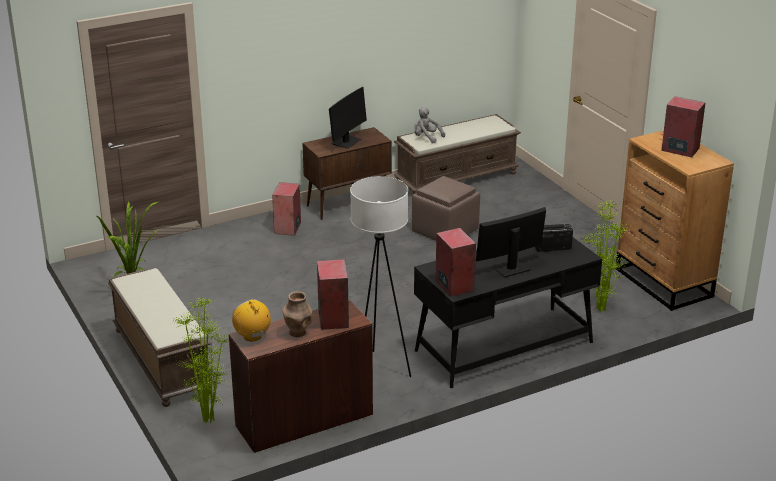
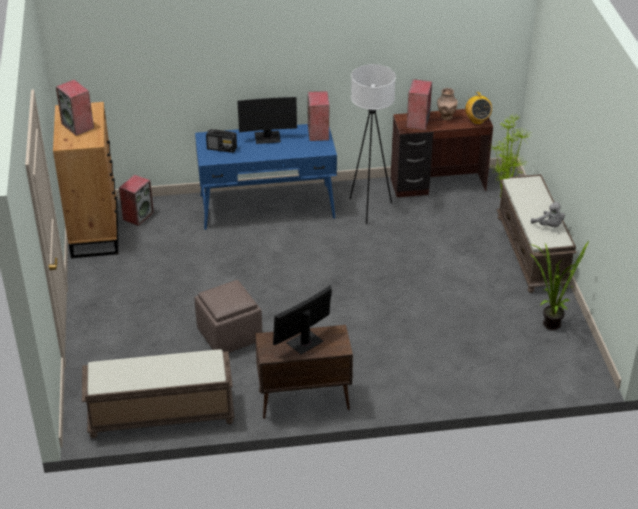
camera: 160 degrees left, 10 degrees up
speaker [272,182,301,236] -> speaker moved to [119,174,154,226]
black desk [414,237,602,388] -> blue desk [195,124,337,230]
grey plush toy [415,107,445,143] -> grey plush toy moved to [531,202,565,227]
potted plant [582,202,629,312] -> none

